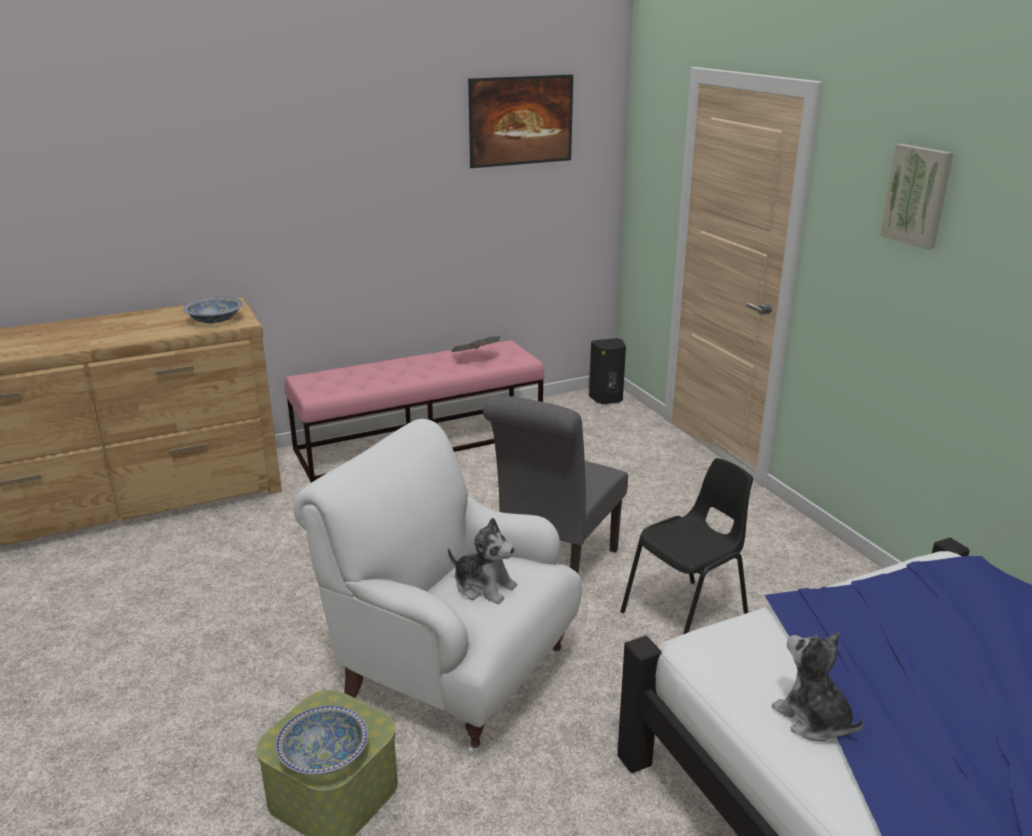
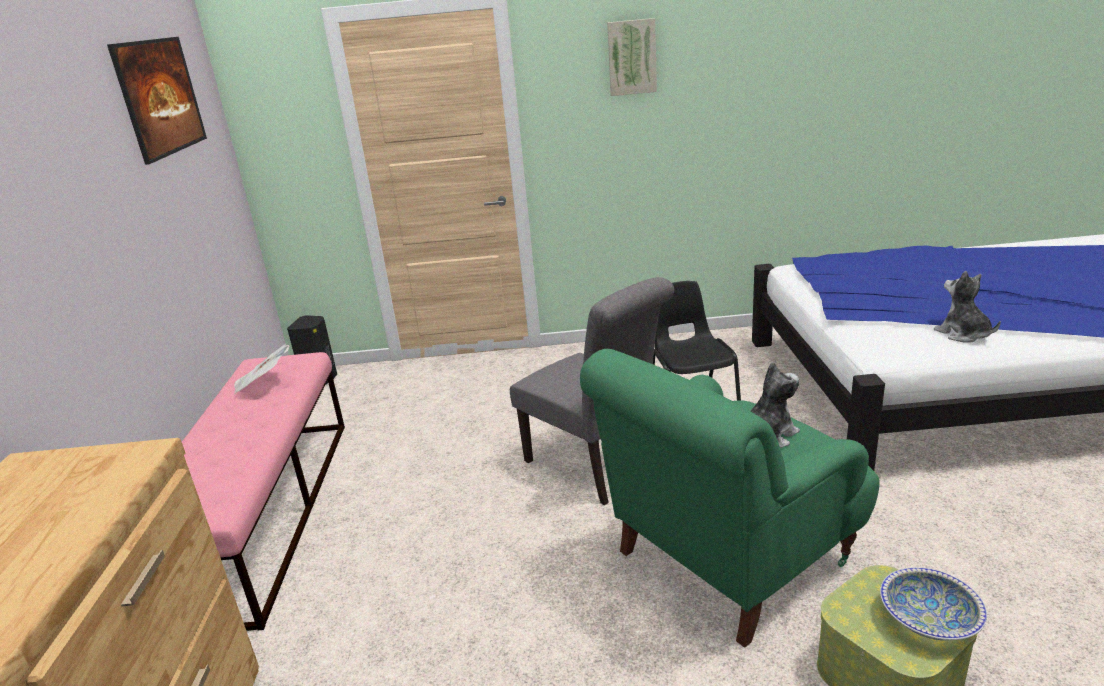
camera: 65 degrees left, 0 degrees up
bowl [183,297,243,323] -> none
white armchair [294,419,582,754] -> green armchair [580,349,880,648]
plush toy [772,632,865,742] -> plush toy turned 75 degrees clockwise [934,271,1001,343]

